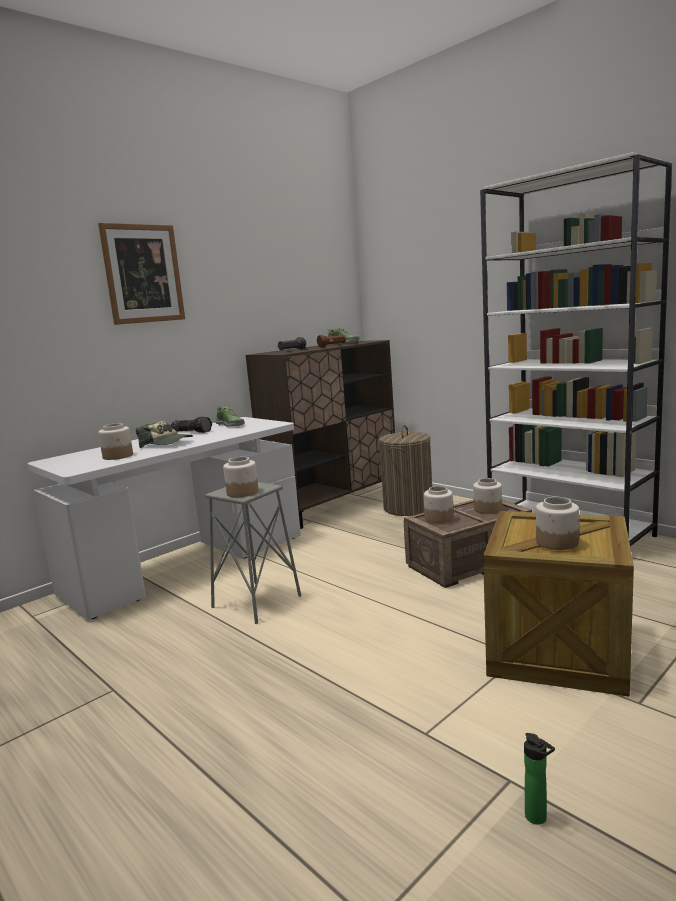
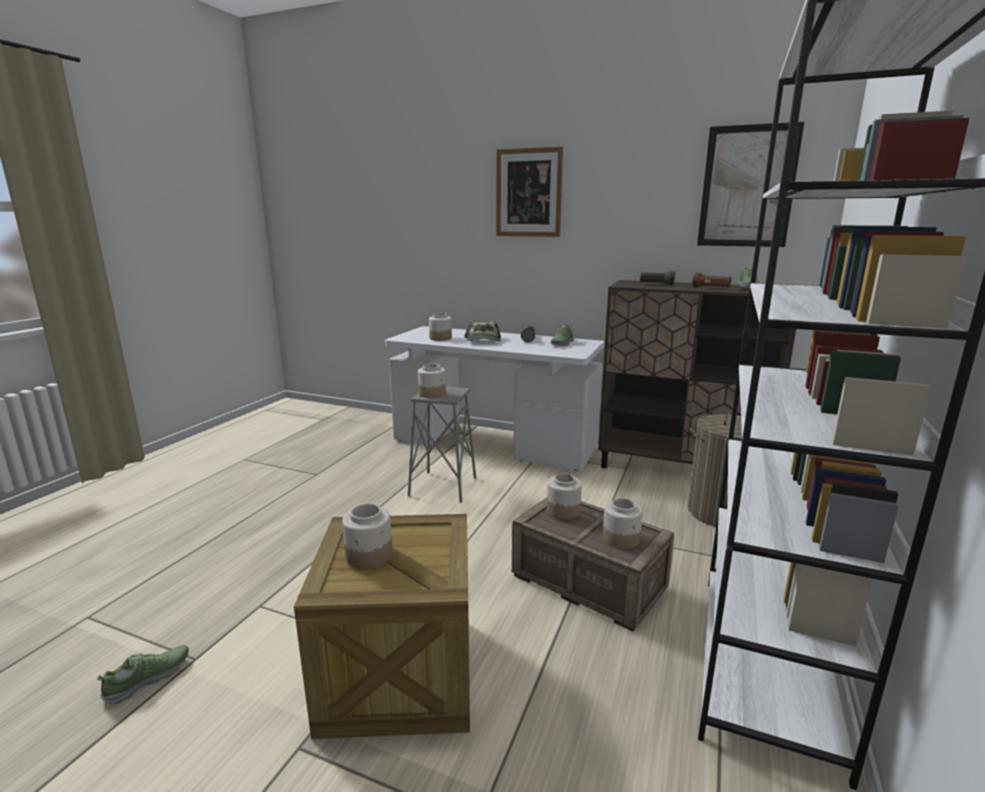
camera: 65 degrees right, 5 degrees up
bottle [524,733,555,825] -> shoe [97,645,189,704]
none -> picture [697,122,804,247]

